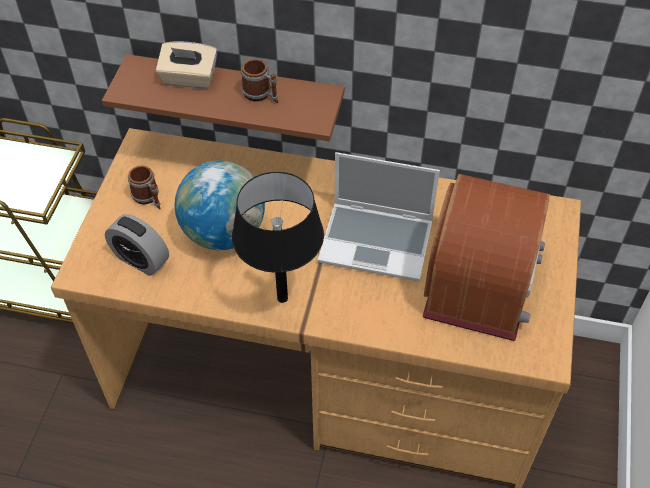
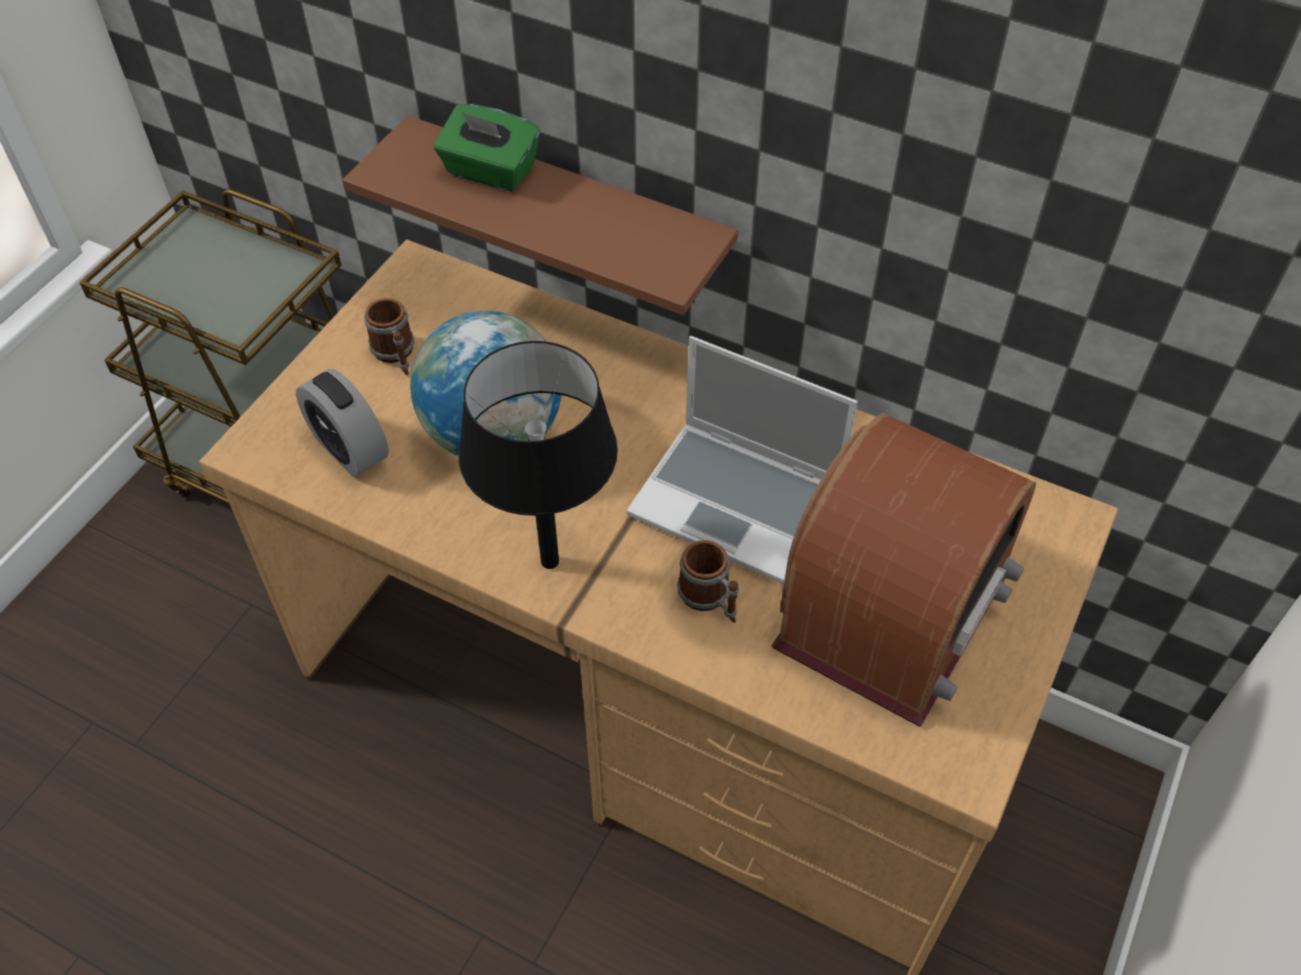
camera: 15 degrees right, 0 degrees up
beige tissue box [156,41,218,89] -> green tissue box [434,104,540,192]
mug [241,59,278,103] -> mug moved to [677,540,739,623]

